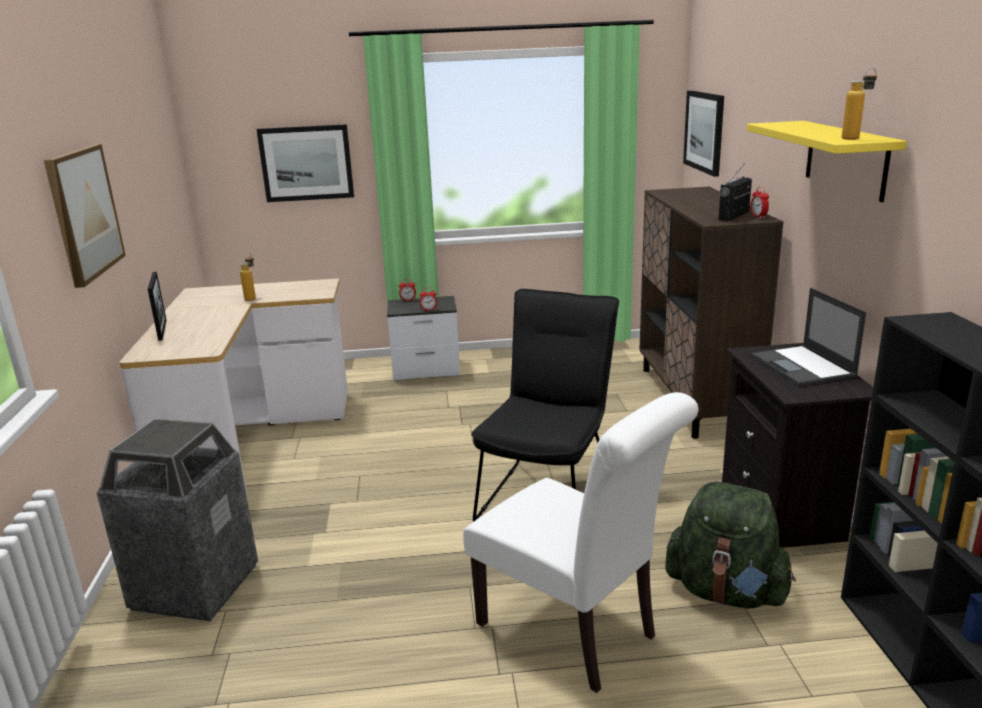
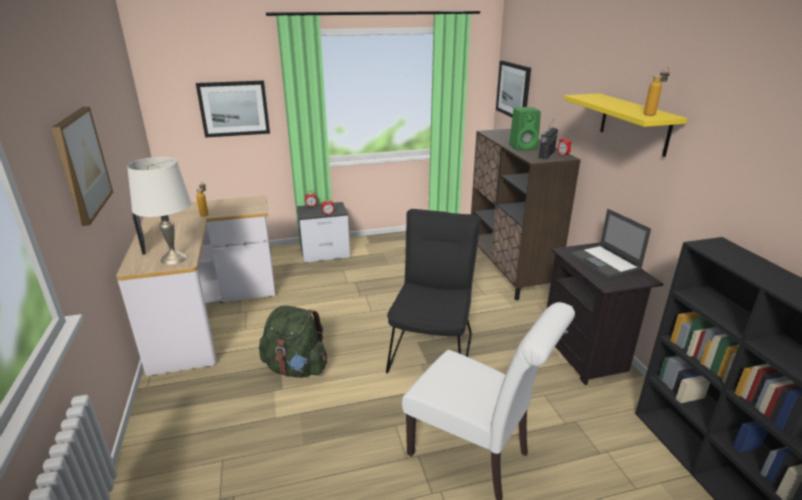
camera: 10 degrees left, 5 degrees up
trash can [97,419,258,621] -> none
green backpack [665,482,796,609] -> green backpack moved to [259,306,327,378]
none -> white table lamp [127,157,191,265]
none -> green speaker [509,107,541,150]

